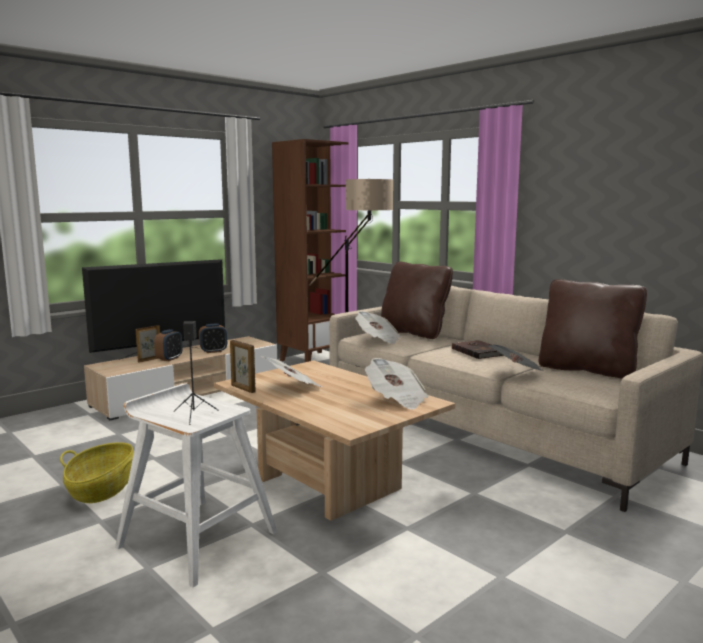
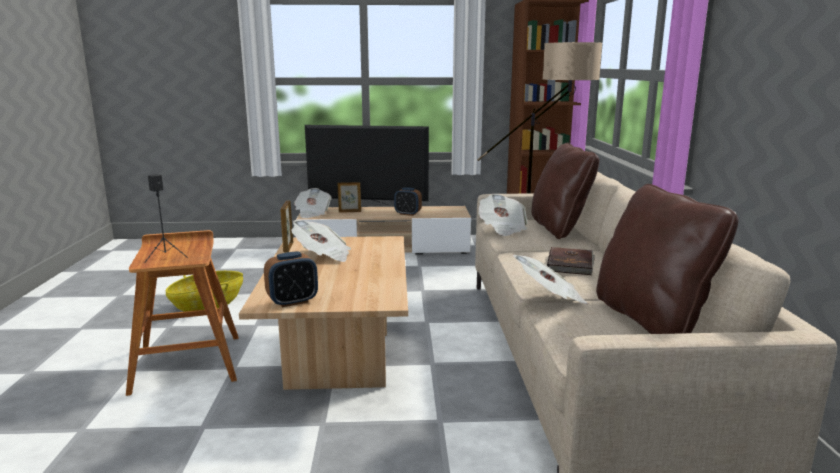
camera: 40 degrees right, 5 degrees up
white stool [115,383,277,587] -> brown stool [126,230,239,396]
alarm clock [154,329,183,361] -> alarm clock moved to [264,251,318,307]
newspaper [365,358,429,410] -> newspaper moved to [294,188,332,218]

